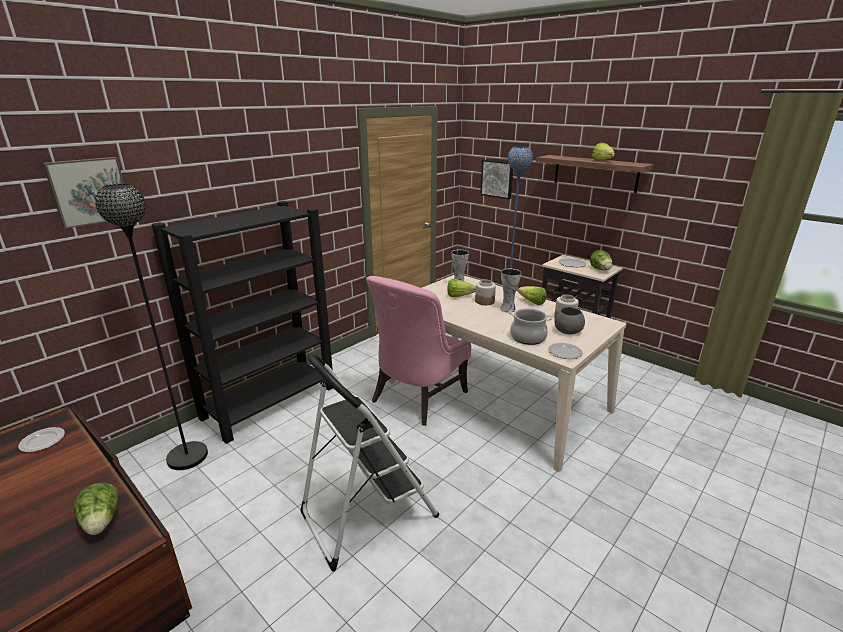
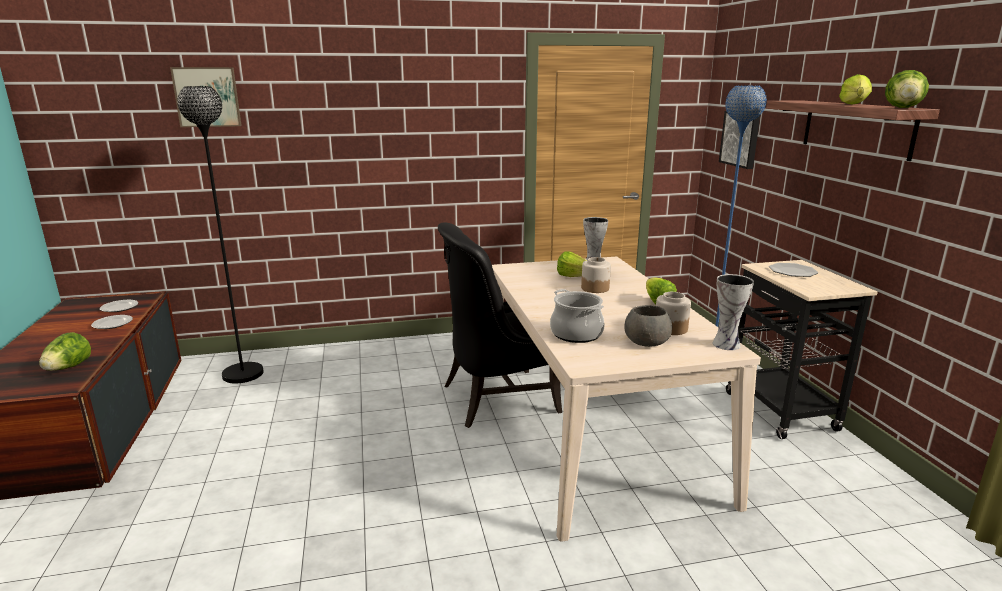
camera: 35 degrees right, 5 degrees down
black bookcase [152,201,333,444] -> none
step ladder [300,353,439,572] -> none
pink chair [366,276,471,426] -> black chair [438,222,562,428]
vase [500,269,521,313] -> vase moved to [713,274,754,350]
plate [548,343,583,359] -> plate moved to [91,315,133,329]
lettuce [590,250,612,270] -> lettuce moved to [885,70,929,108]

